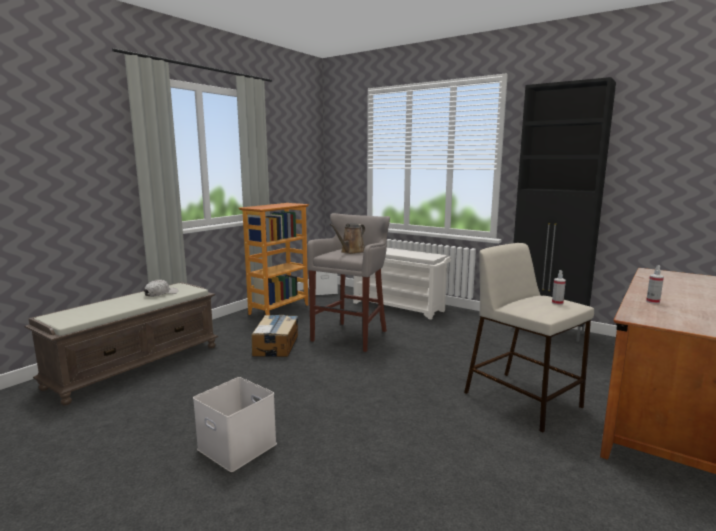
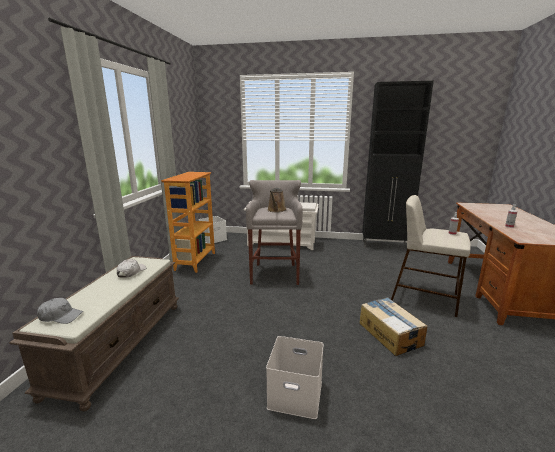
camera: 25 degrees left, 5 degrees up
cardboard box [252,315,298,357] -> cardboard box moved to [359,297,427,356]
none -> grey cap [37,298,83,324]

